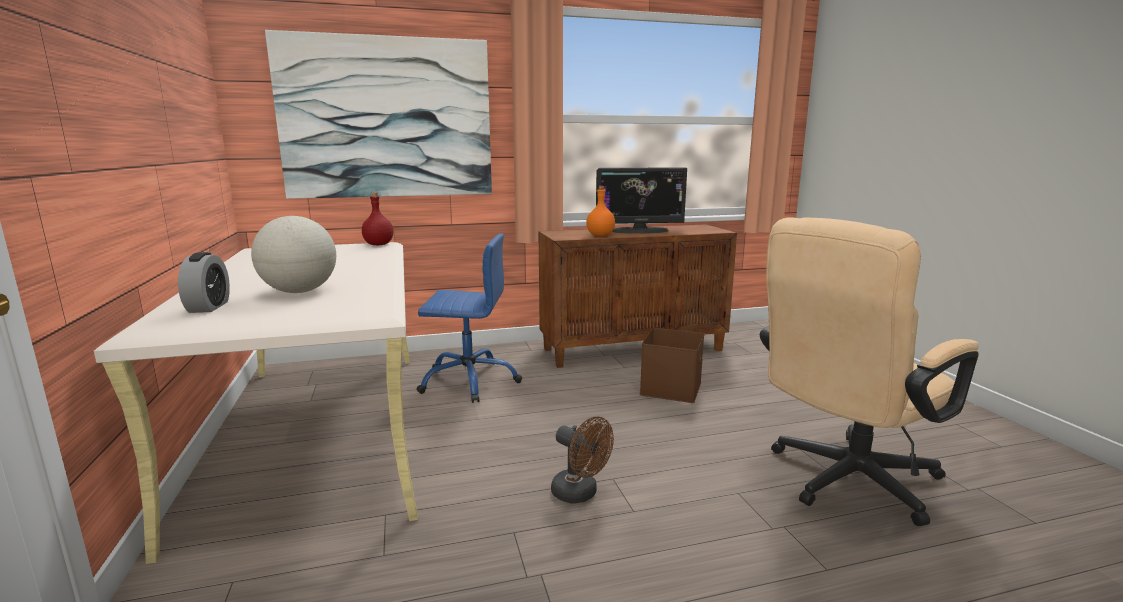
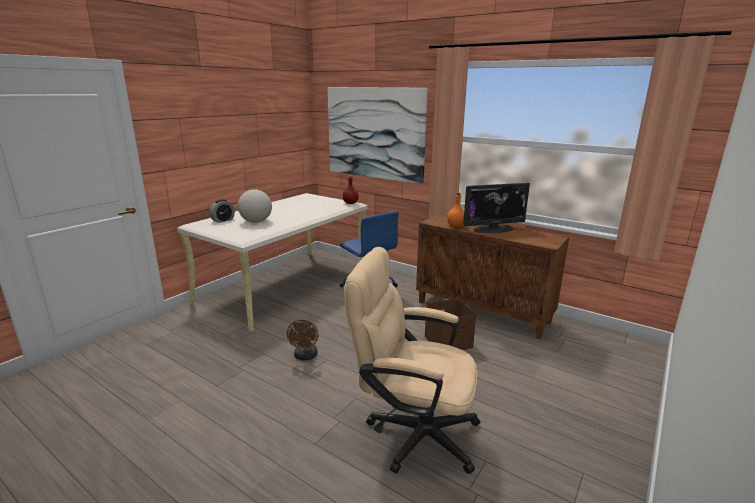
camera: 50 degrees right, 5 degrees up
monitor [596,167,687,234] -> monitor turned 60 degrees counterclockwise [463,183,530,233]

